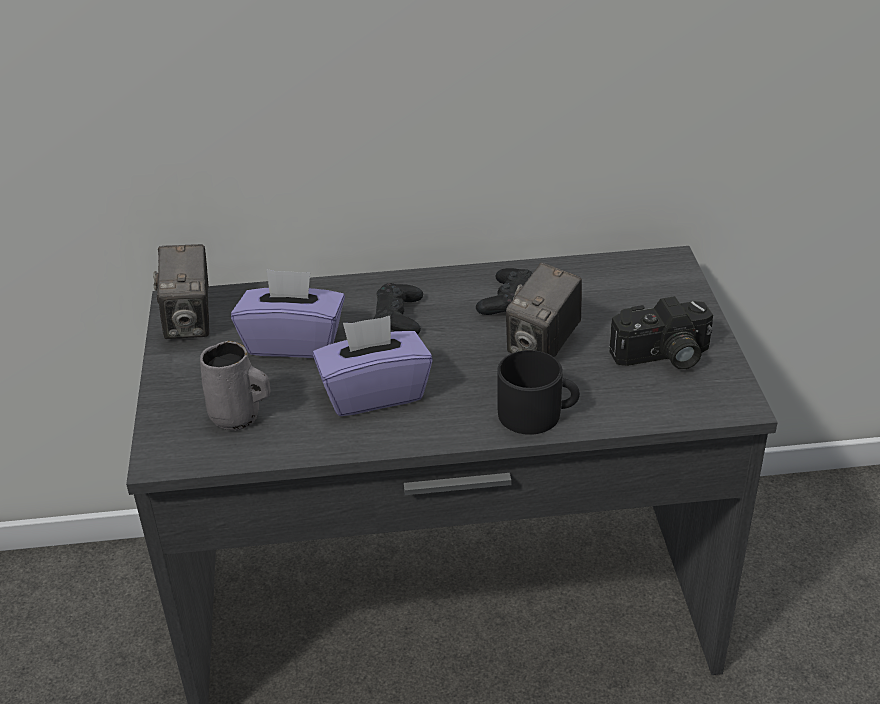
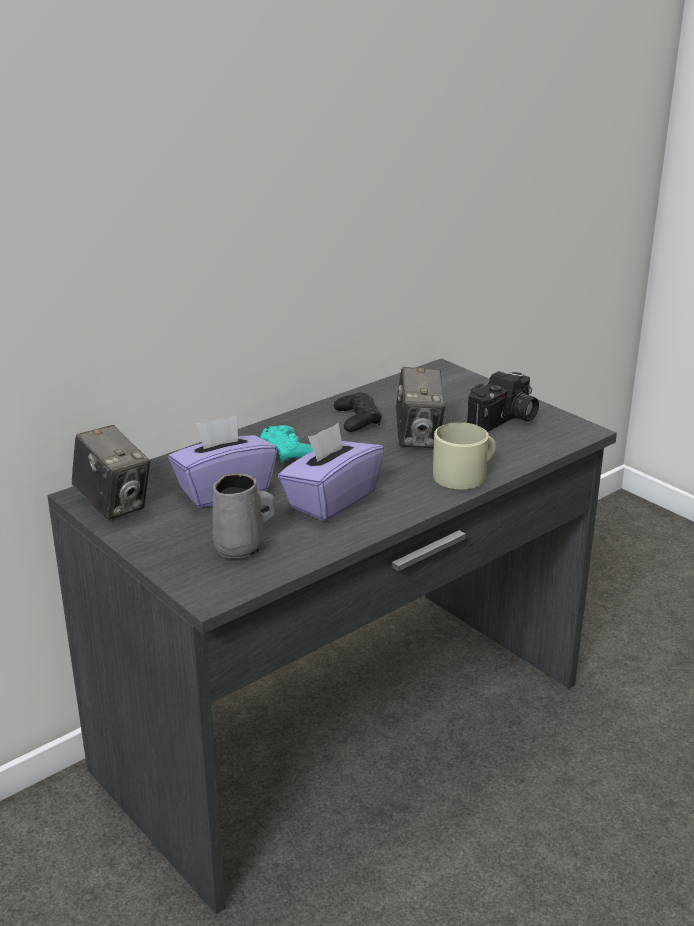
camera: 35 degrees left, 10 degrees down
black game controller [373,283,423,335] -> turquoise game controller [260,425,313,463]
black mug [497,350,580,435] -> beige mug [433,422,496,489]

